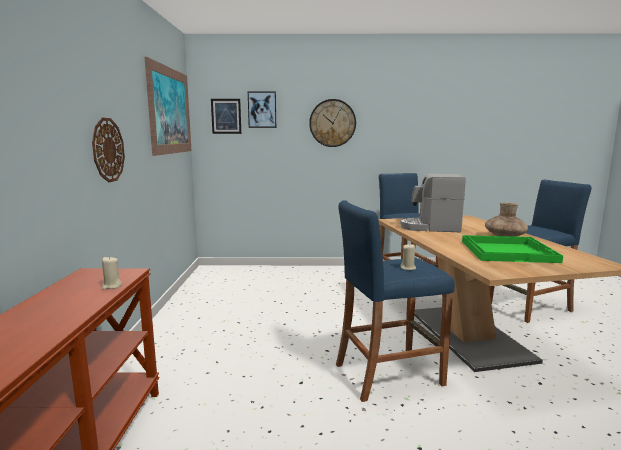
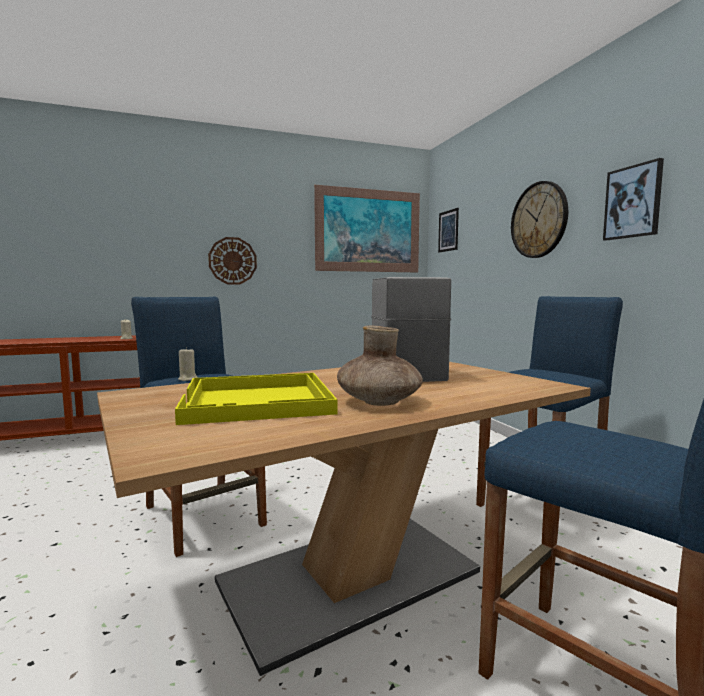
camera: 70 degrees right, 5 degrees down
picture [248,92,276,128] -> picture moved to [603,158,664,241]
green tray [462,235,563,263] -> yellow tray [175,373,338,425]

